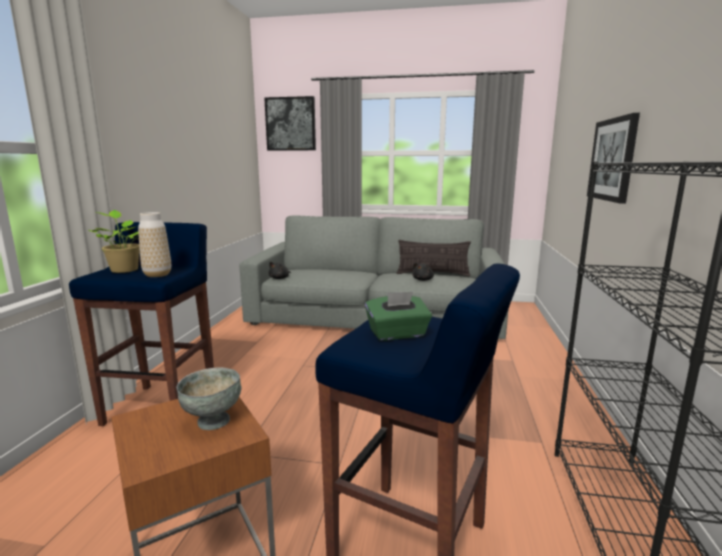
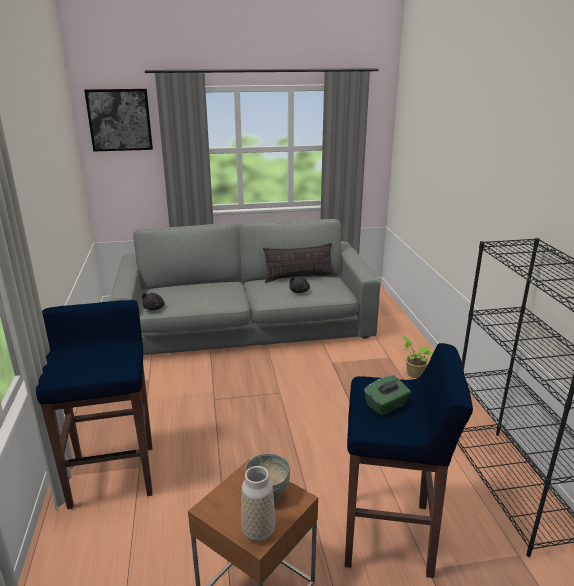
camera: 20 degrees left, 10 degrees up
potted plant [88,210,140,273] -> potted plant moved to [401,335,433,378]
vase [138,212,171,277] -> vase moved to [241,466,275,542]
picture [587,113,640,204] -> none

